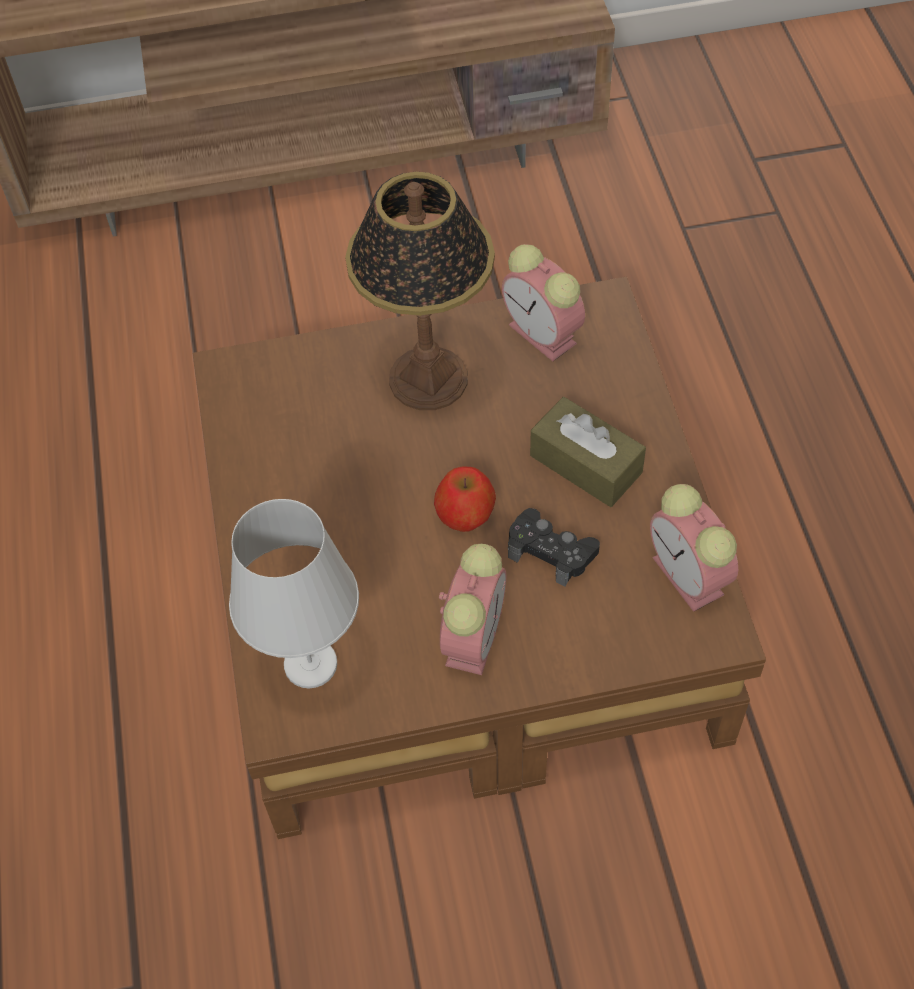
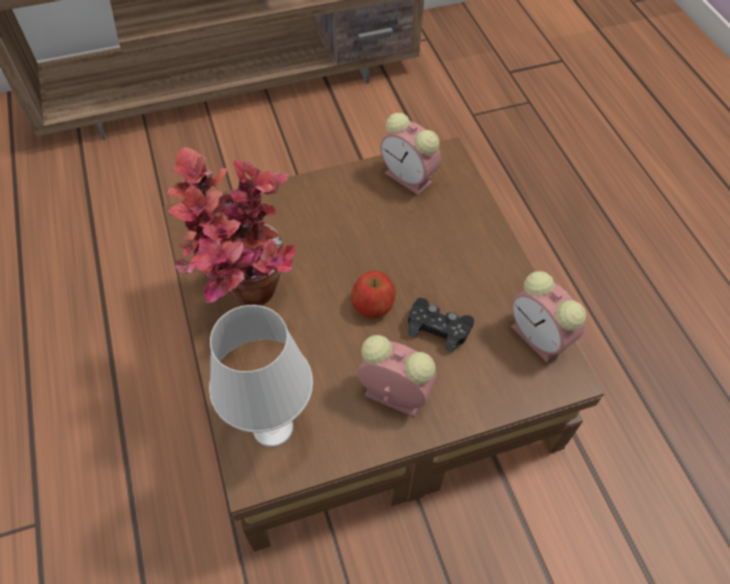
camera: 10 degrees left, 0 degrees up
table lamp [345,172,495,410] -> none
alarm clock [439,544,506,675] -> alarm clock turned 75 degrees counterclockwise [357,335,437,417]
brown tissue box [530,397,646,507] -> none
none -> potted plant [167,147,296,305]

